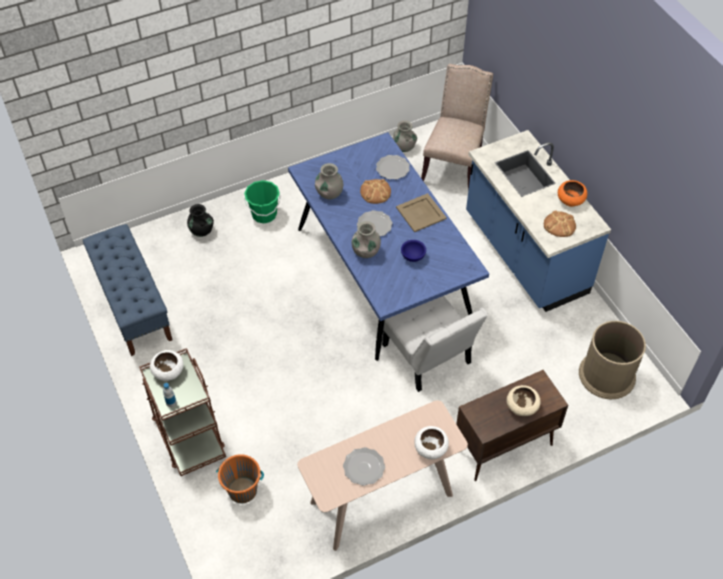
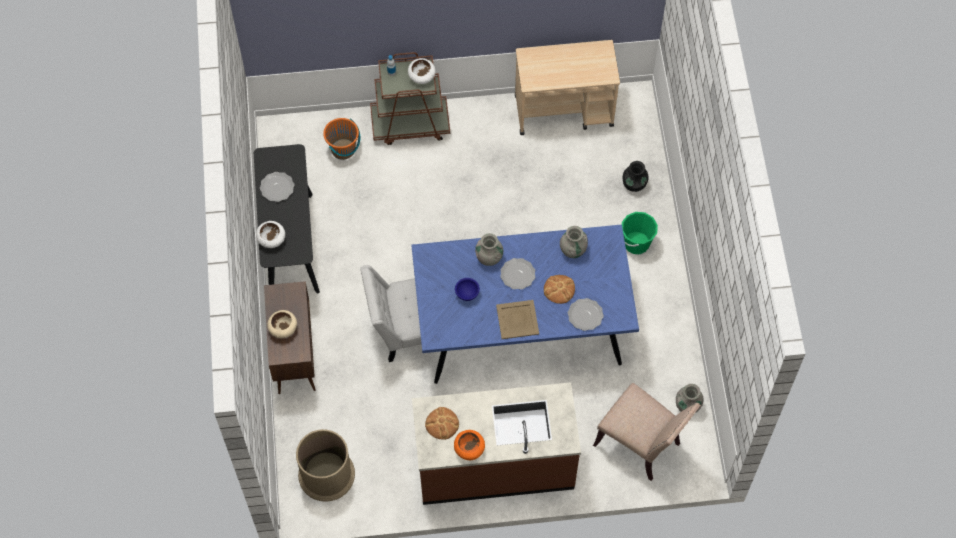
camera: 110 degrees right, 10 degrees up
blue bench [83,224,172,356] -> beige cart [515,40,620,135]
beige console table [297,400,468,551] -> black console table [254,144,320,294]
blue counter [466,130,611,312] -> brown counter [412,382,581,505]

